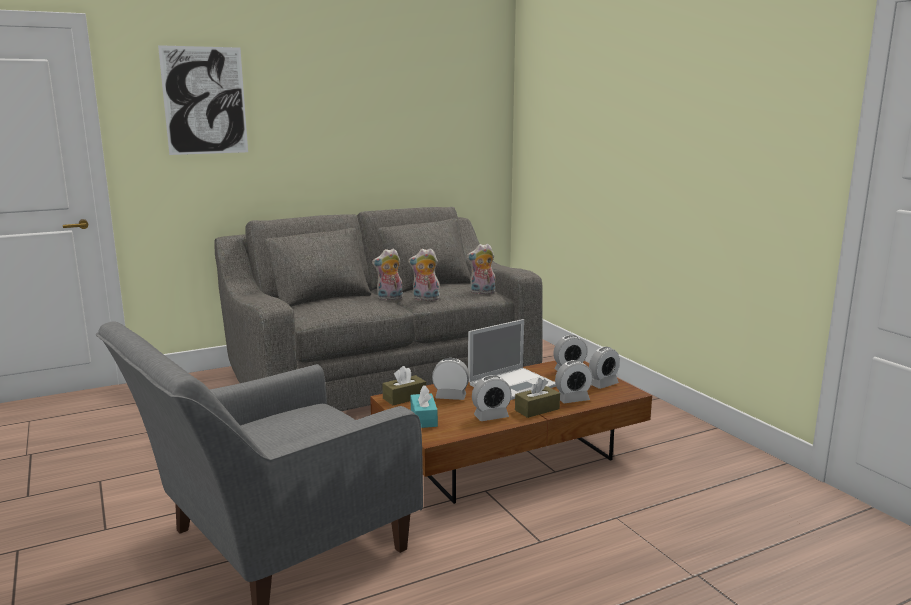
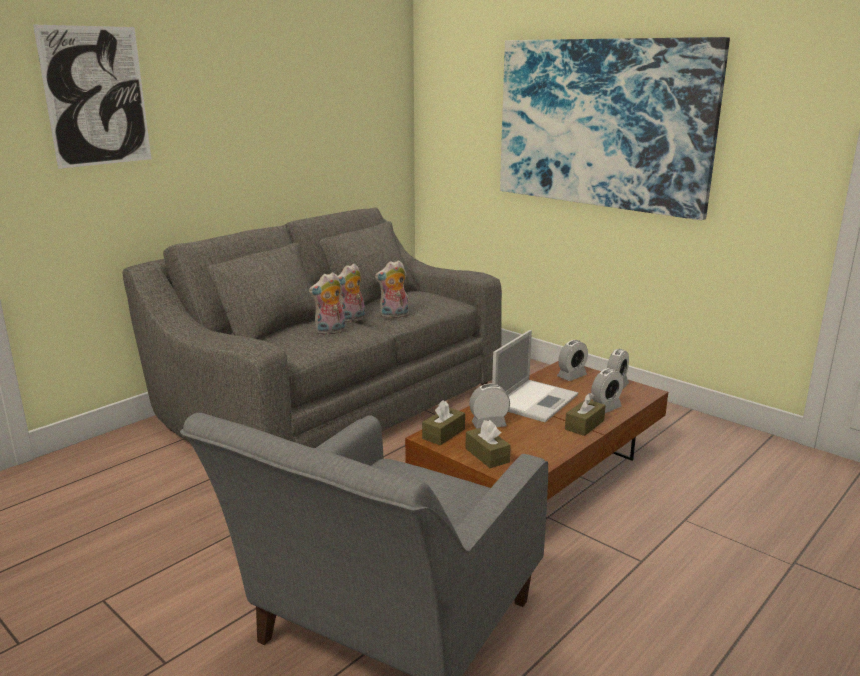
camera: 20 degrees left, 5 degrees up
turquoise tissue box [410,385,438,428] -> brown tissue box [465,420,511,468]
plush toy [466,243,495,295] -> plush toy moved to [309,272,345,336]
alarm clock [472,375,511,421] -> none
none -> picture [500,37,730,220]

